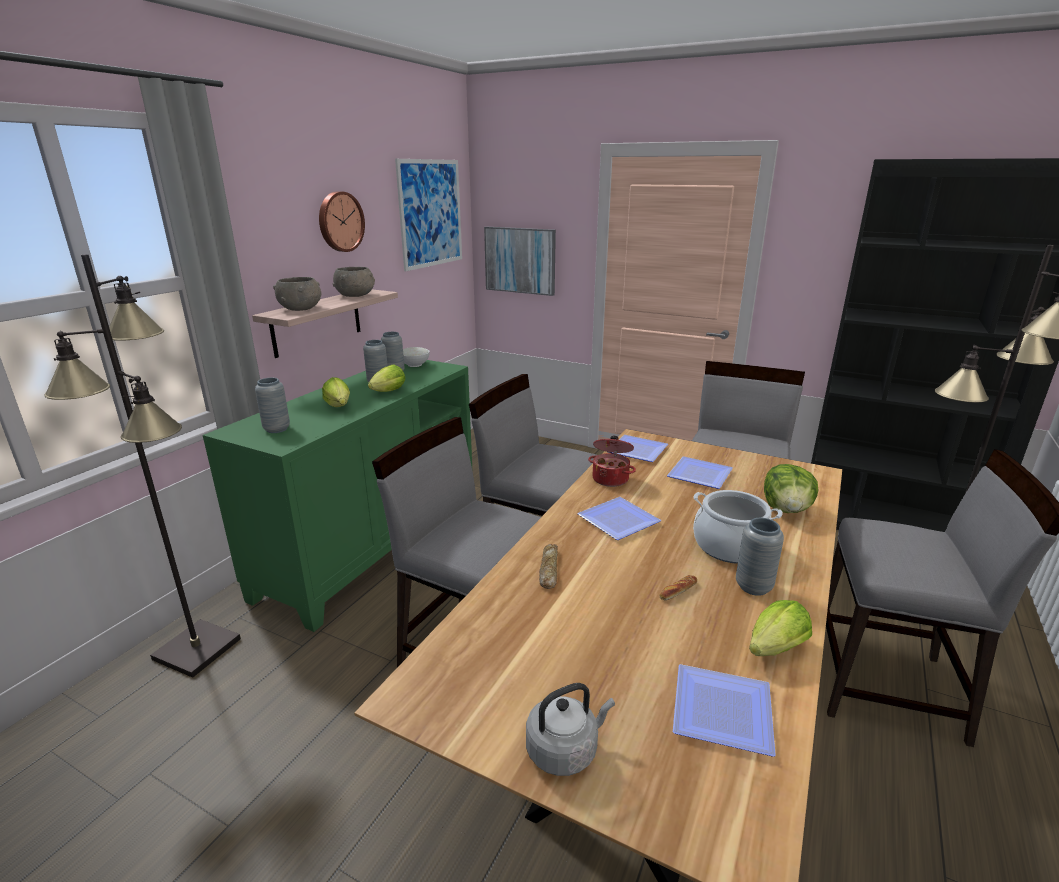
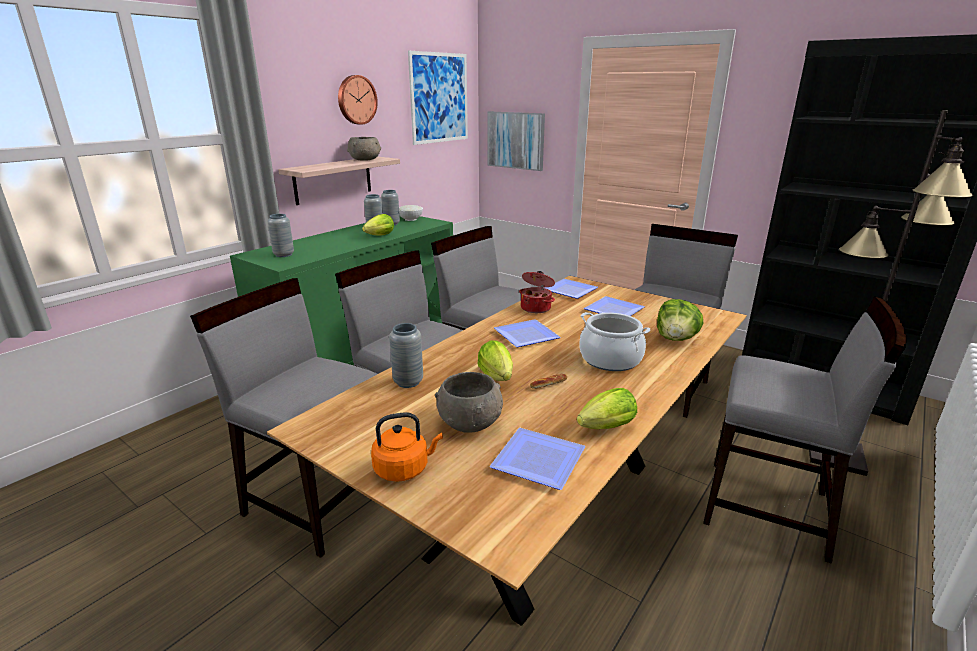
camera: 10 degrees right, 0 degrees up
black floor lamp [44,254,241,678] -> none
grey bowl [273,277,321,311] -> grey bowl moved to [435,372,503,433]
lettuce [322,377,350,407] -> lettuce moved to [477,340,513,381]
grey kettle [526,683,615,776] -> orange kettle [371,412,443,482]
bread [539,544,558,589] -> none
grey vase [736,518,784,596] -> grey vase moved to [389,323,423,388]
none -> grey chair [190,278,377,558]

